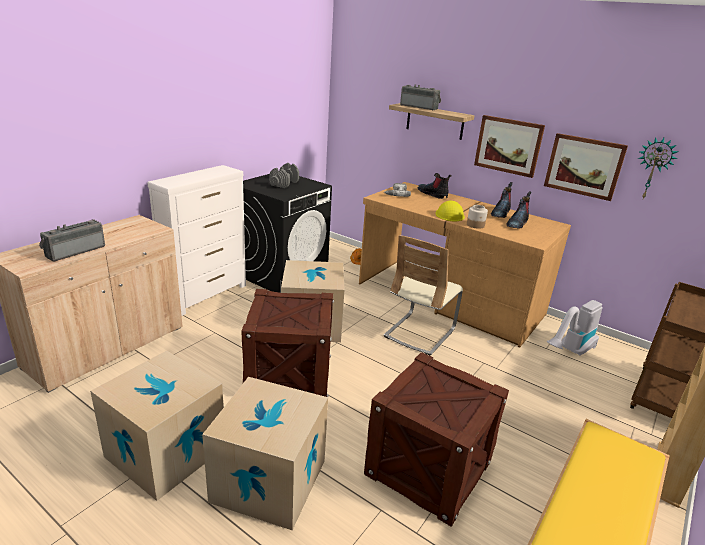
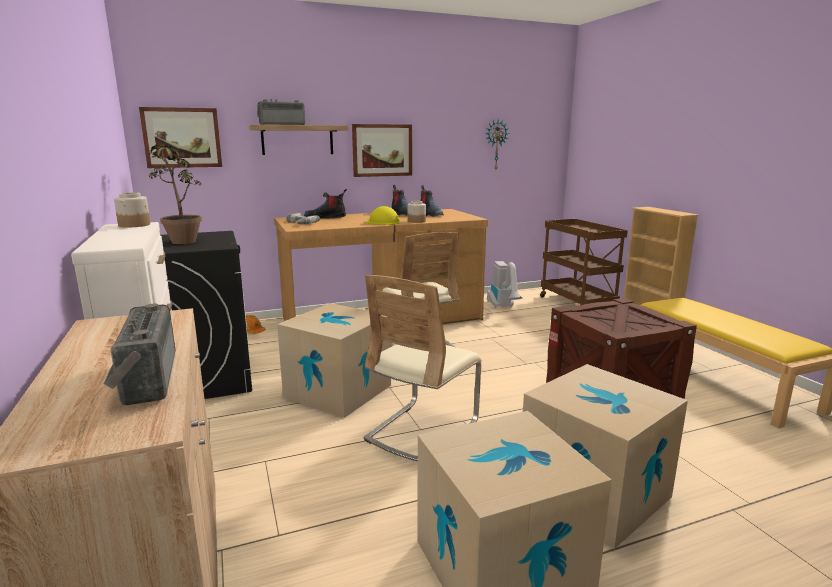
camera: 55 degrees left, 10 degrees down
crate [241,289,334,397] -> beige chair [363,275,482,461]
grey dumbbell [269,163,299,188] -> potted plant [148,145,202,244]
picture [544,133,628,201] -> picture moved to [139,107,222,168]
none -> jar [114,192,150,228]

